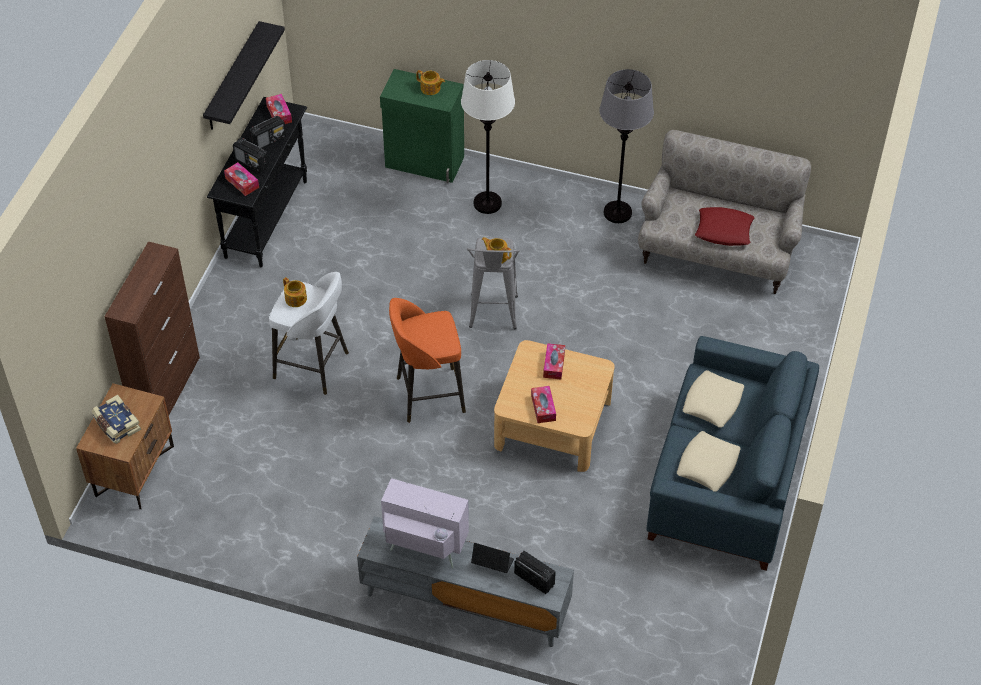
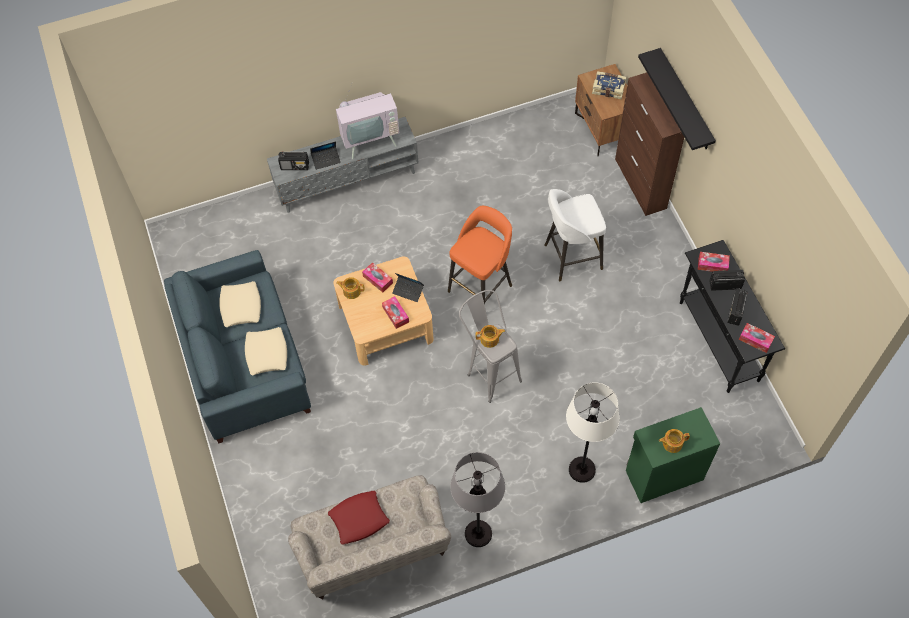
camera: 145 degrees right, 10 degrees up
black shelf [203,21,285,130] -> black shelf moved to [638,48,716,150]
teapot [283,277,307,307] -> teapot moved to [336,277,365,299]
none -> laptop [392,273,424,302]

